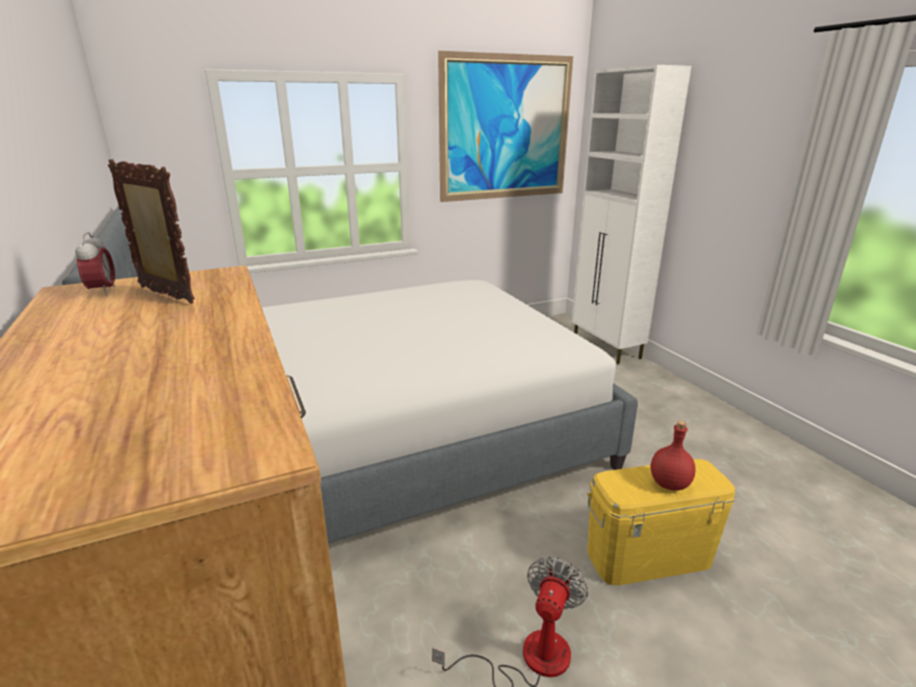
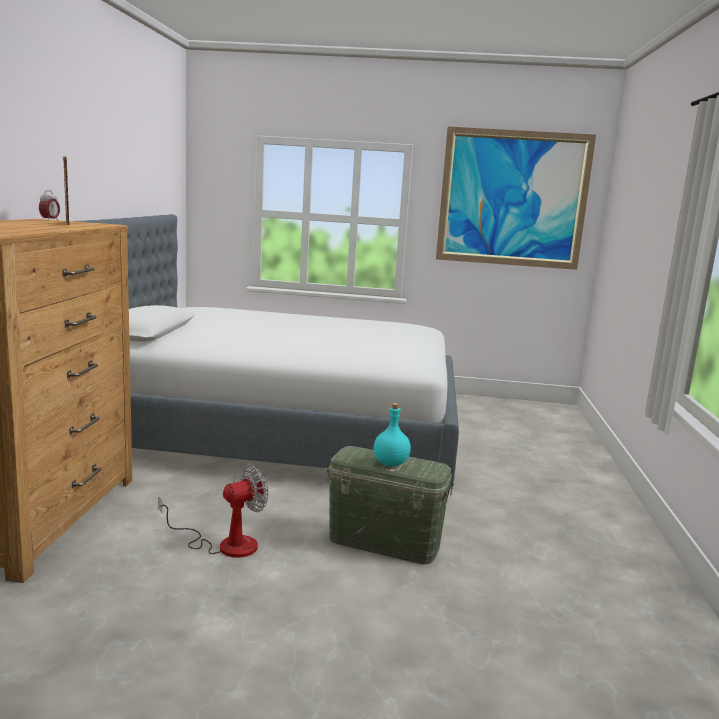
camera: 30 degrees right, 10 degrees down
white cabinet [572,65,691,364] -> none
yellow storage box [587,459,736,585] -> green storage box [326,446,454,564]
red bottle [651,421,696,491] -> turquoise bottle [374,403,411,467]

